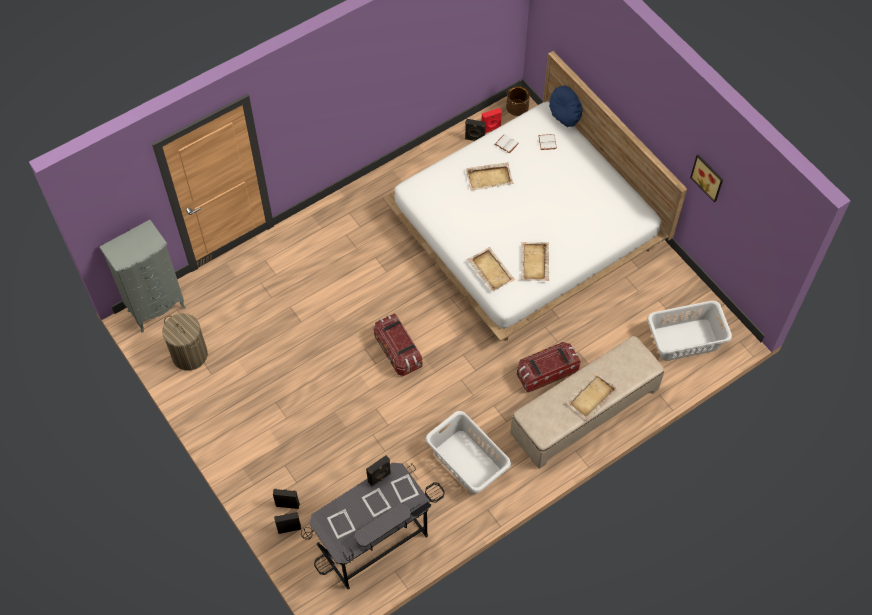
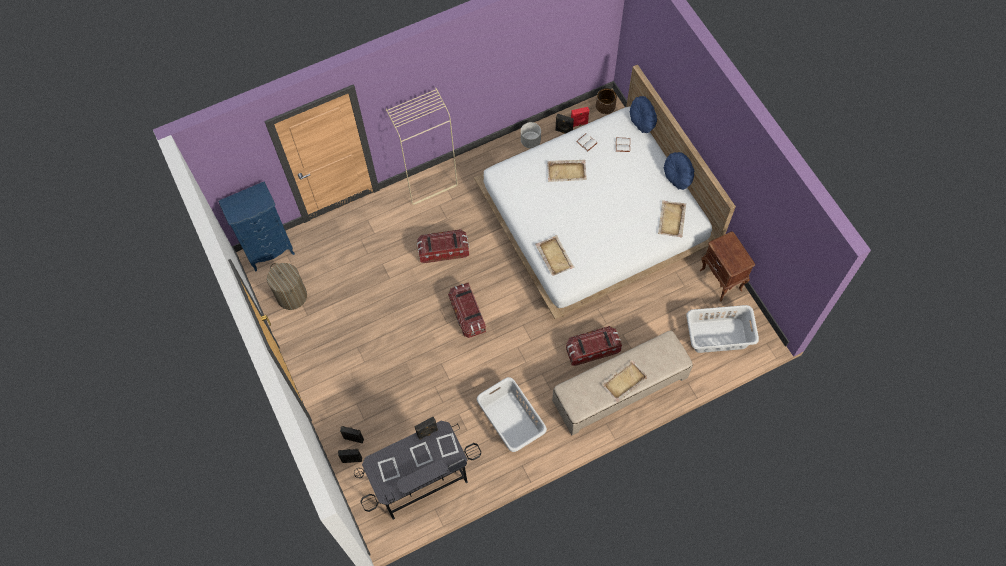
camera: 10 degrees right, 5 degrees up
grey dresser [100,220,186,333] -> blue dresser [218,182,295,272]
beige tray [521,242,549,281] -> beige tray moved to [658,200,686,237]
picture [690,155,723,203] -> none
none -> beige clothes rack [386,88,458,205]
none -> storage box [417,229,469,263]
none -> grey planter [521,122,541,148]
none -> blue pillow [664,152,694,190]
none -> brown nightstand [700,231,755,302]

